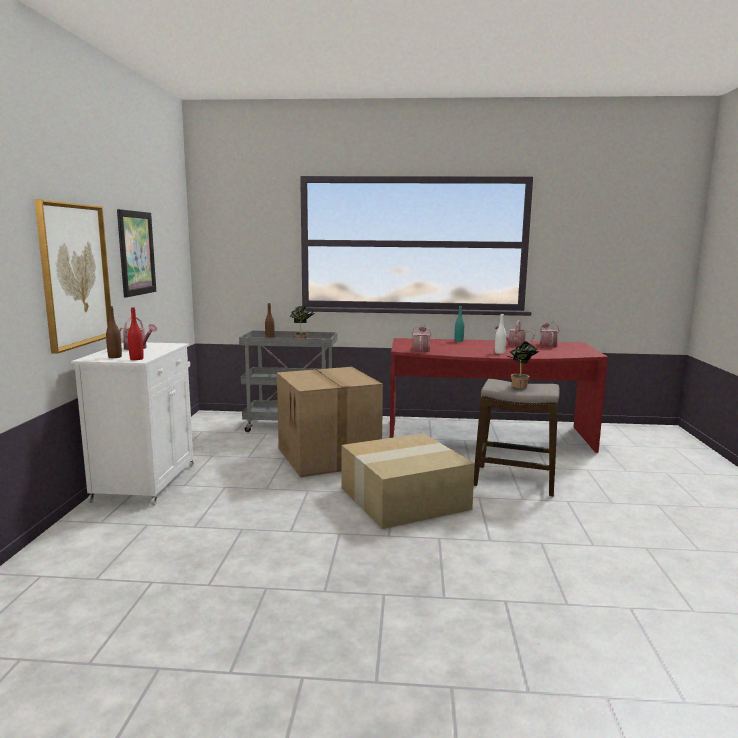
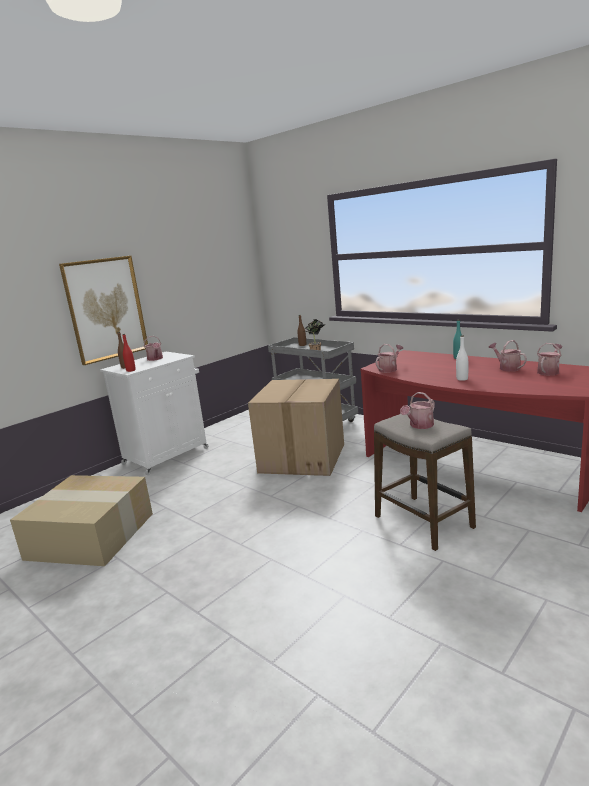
camera: 40 degrees right, 5 degrees up
picture [117,209,156,298] -> none
cardboard box [342,433,475,529] -> cardboard box moved to [10,475,153,566]
potted plant [508,341,539,388] -> watering can [400,392,435,429]

